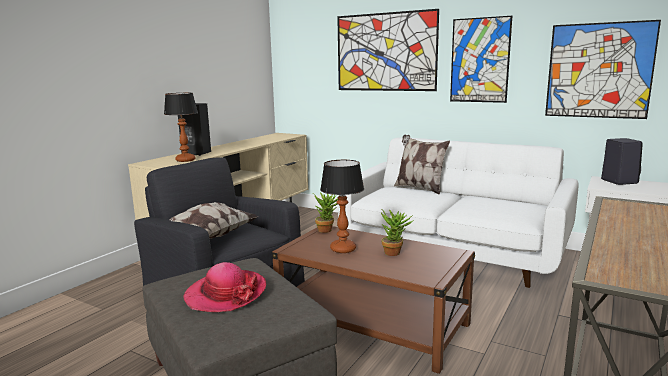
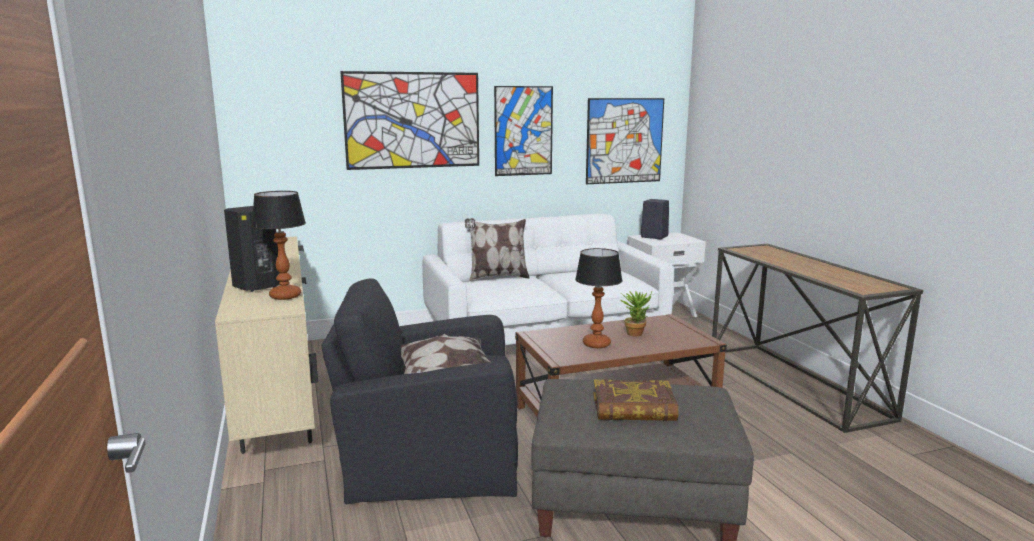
camera: 50 degrees left, 0 degrees up
hat [183,262,266,312] -> book [593,379,678,421]
potted plant [313,192,338,233] -> none

